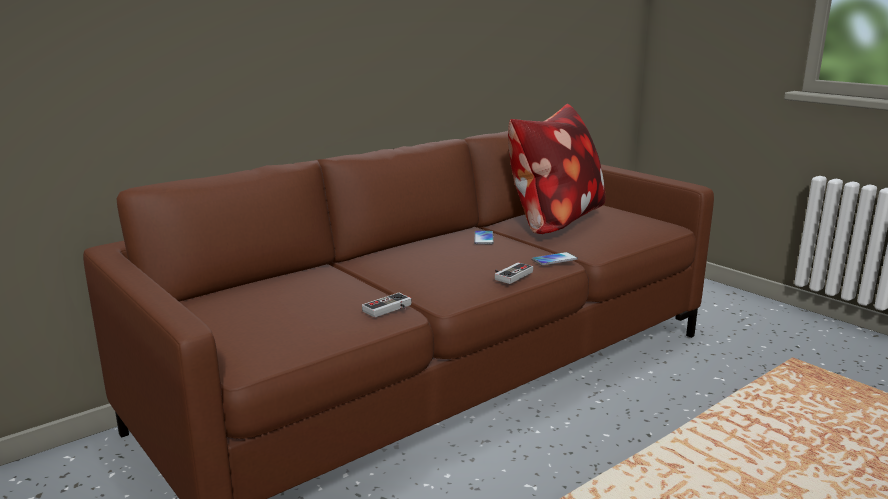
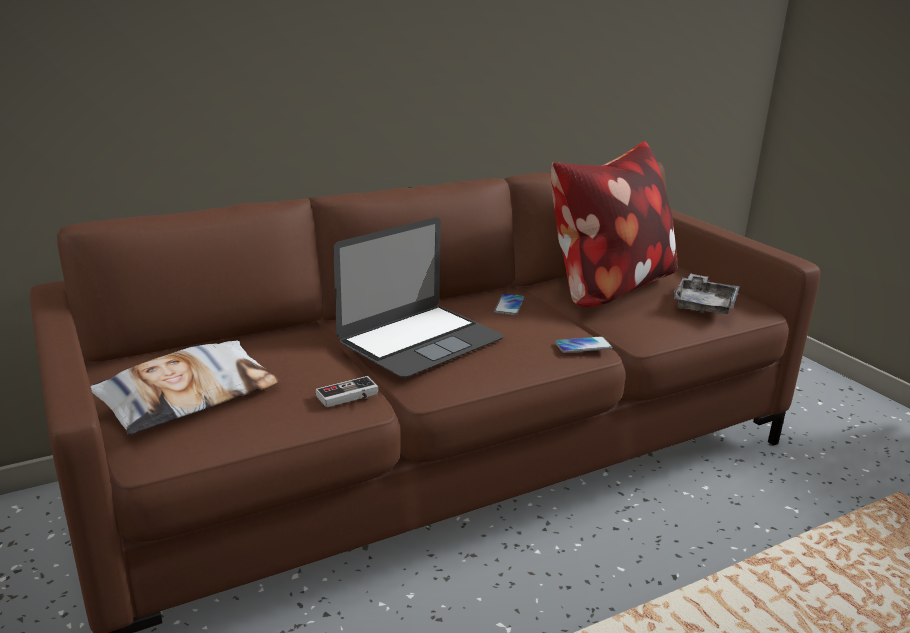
camera: 10 degrees right, 5 degrees up
game controller [495,262,533,284] -> none
none -> pillow [90,340,280,435]
none -> laptop [333,217,504,378]
none -> grey tray [674,273,740,314]

